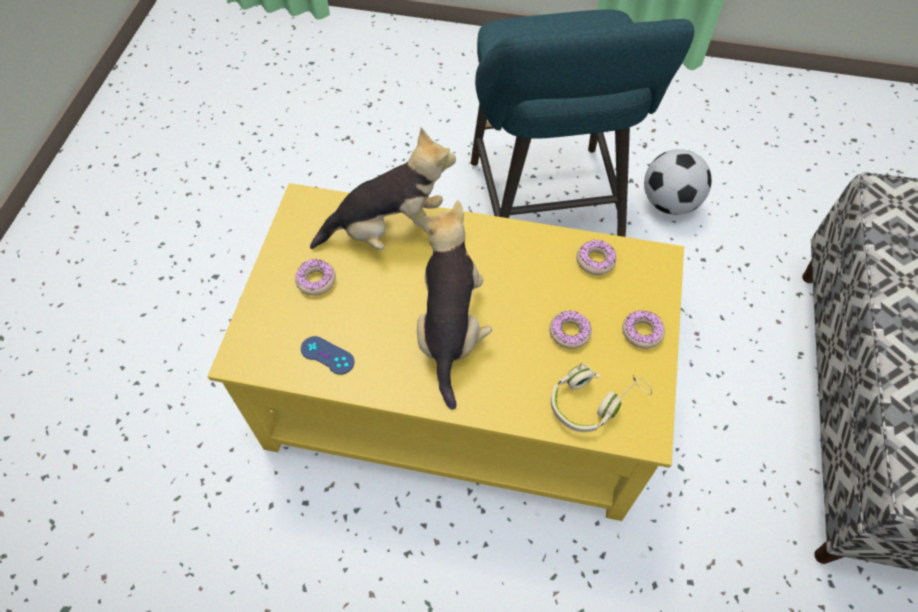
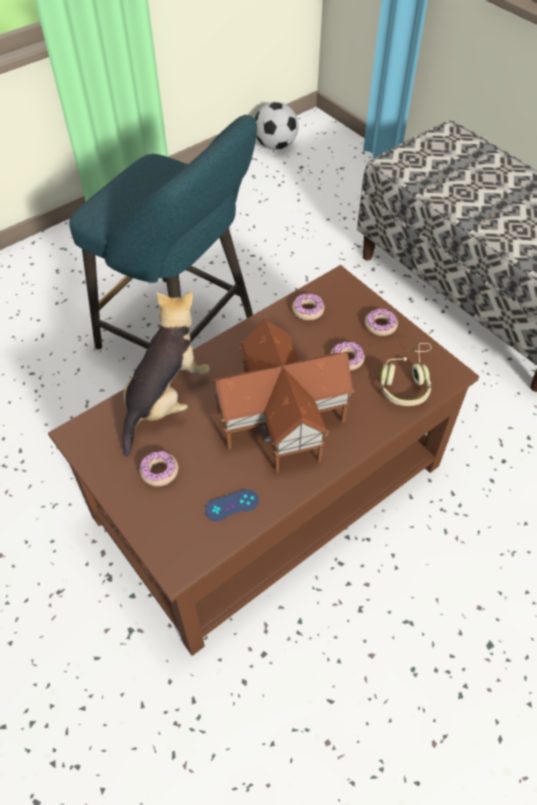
camera: 50 degrees left, 5 degrees down
yellow coffee table [208,183,684,521] -> brown coffee table [48,265,479,656]
plush toy [417,200,492,410] -> toy house [210,319,354,473]
football [644,149,711,215] -> football moved to [255,102,298,150]

